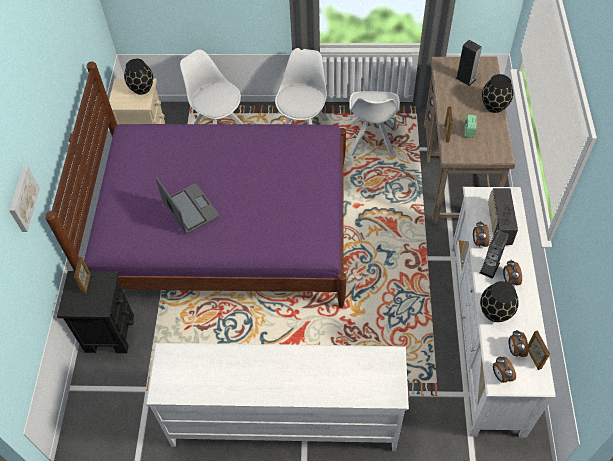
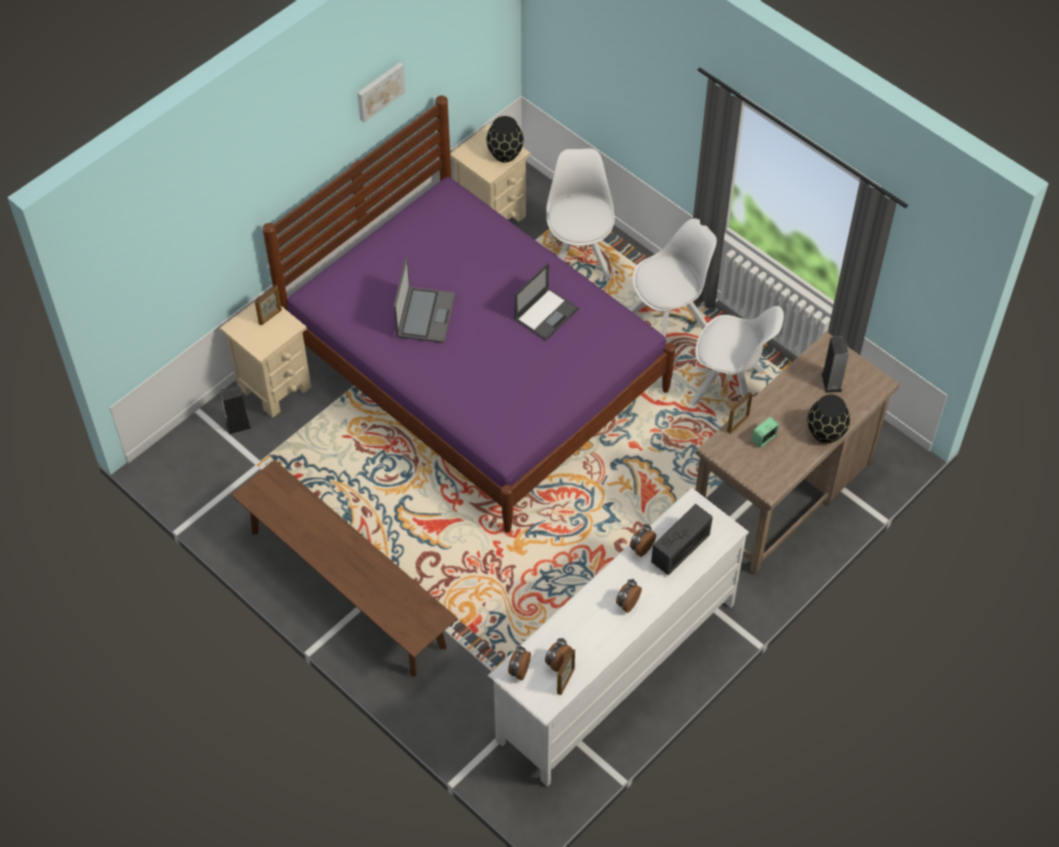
camera: 40 degrees right, 0 degrees up
picture [9,166,40,232] -> picture moved to [357,62,406,122]
black nightstand [57,271,134,353] -> beige nightstand [220,302,311,418]
white dresser [146,343,409,451] -> brown bench [231,460,458,677]
white chair [349,91,400,157] -> white chair turned 120 degrees counterclockwise [690,306,784,406]
speaker [480,230,509,279] -> speaker moved to [220,385,251,435]
black vase [480,281,519,322] -> none
none -> laptop [514,263,579,340]

